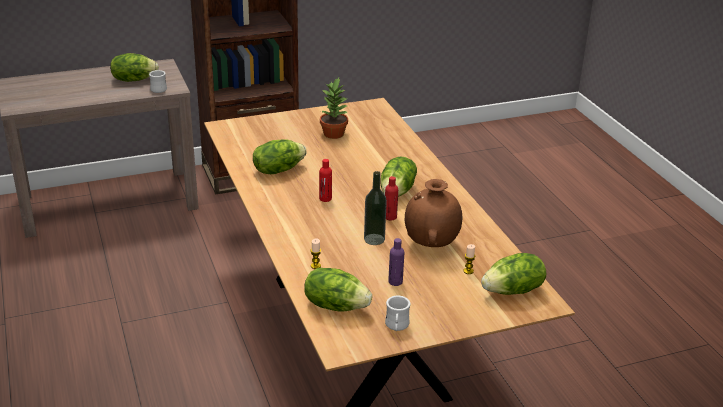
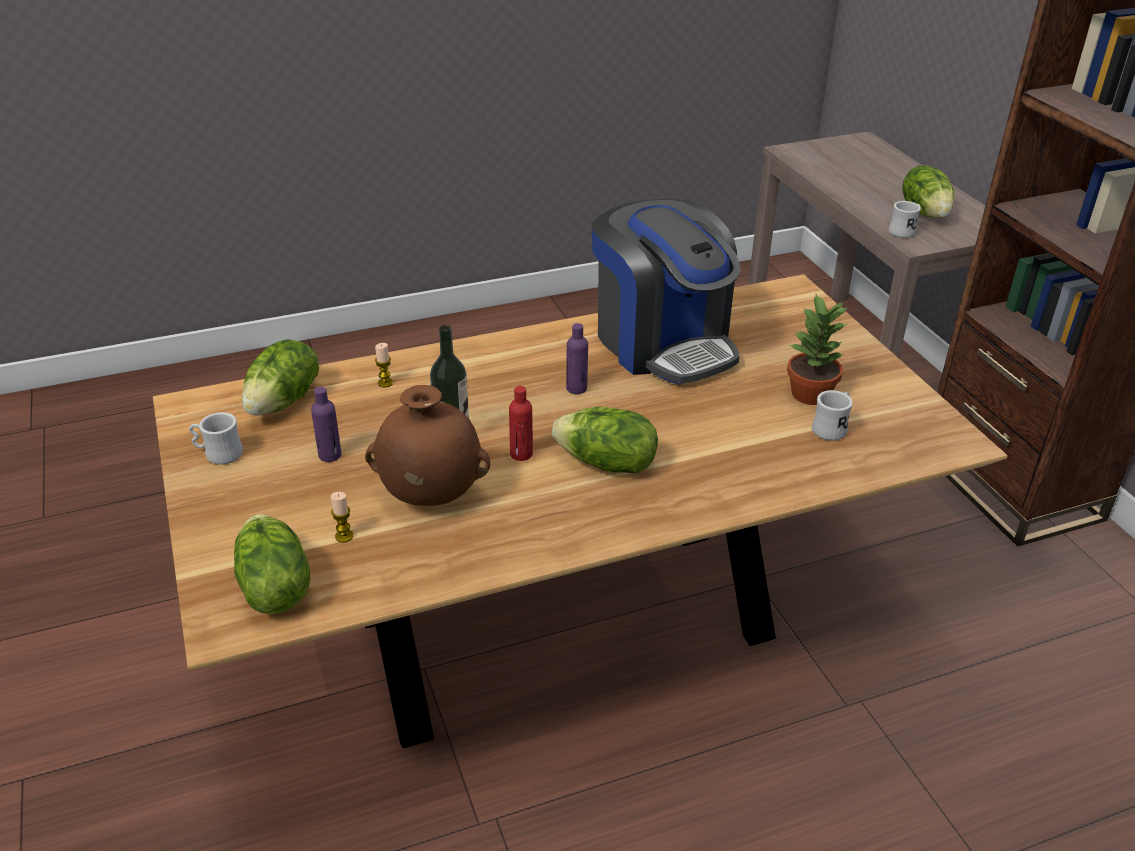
camera: 90 degrees right, 5 degrees up
lettuce [253,139,307,174] -> coffee machine [591,199,741,385]
red bottle [319,159,332,202] -> purple bottle [566,323,588,394]
none -> white mug [812,390,853,441]

